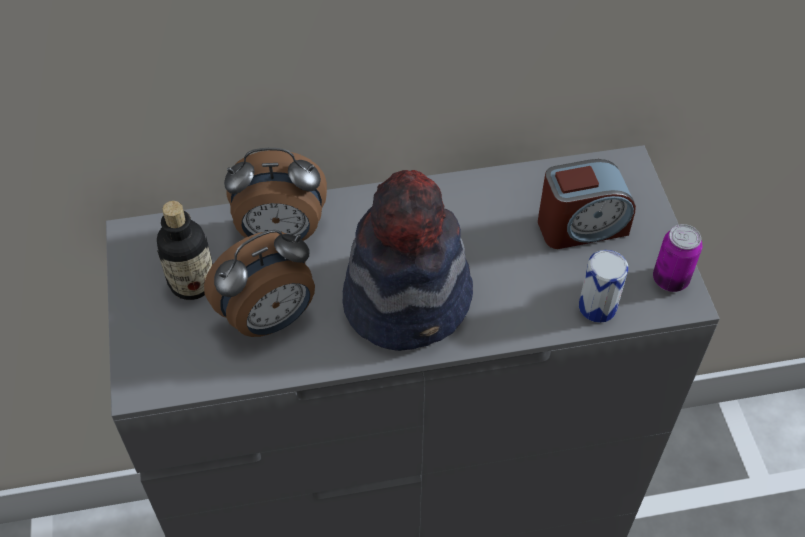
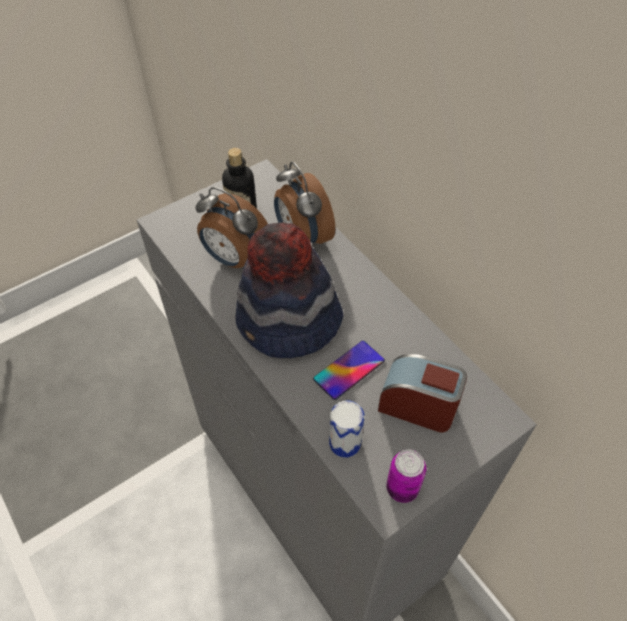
camera: 65 degrees right, 0 degrees up
alarm clock [538,159,636,249] -> alarm clock turned 150 degrees clockwise [378,354,467,432]
none -> phone [313,341,385,400]

